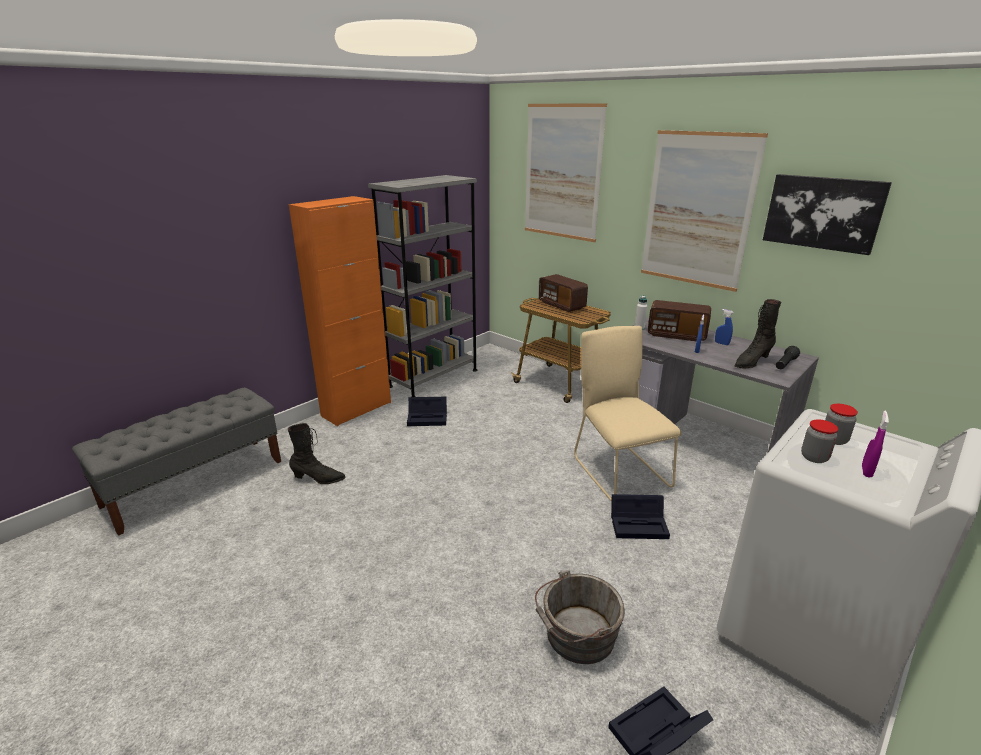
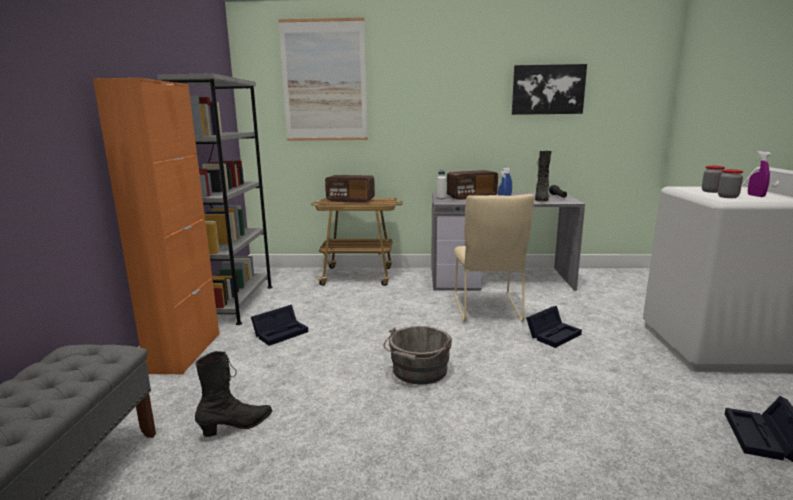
camera: 40 degrees left, 10 degrees down
grey bucket [535,569,625,664] -> grey bucket moved to [384,326,452,384]
beige chair [574,326,682,501] -> beige chair turned 120 degrees counterclockwise [454,194,534,322]
picture [641,130,768,292] -> none

